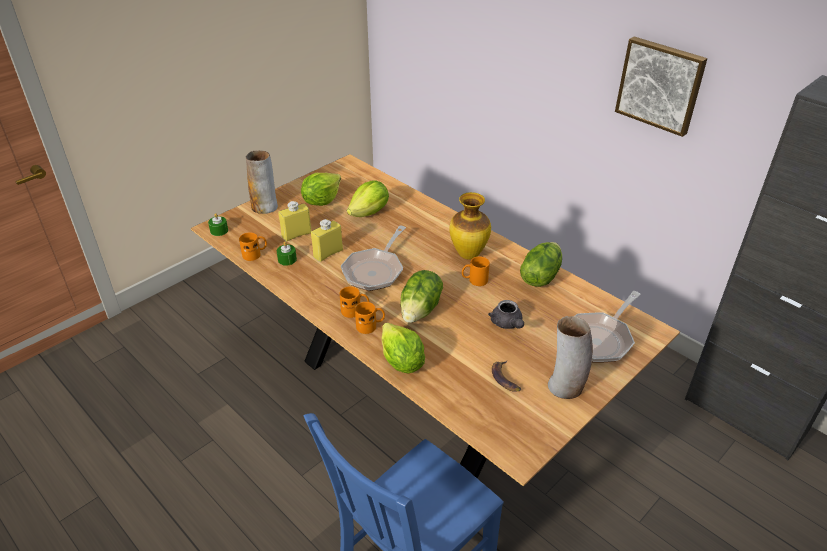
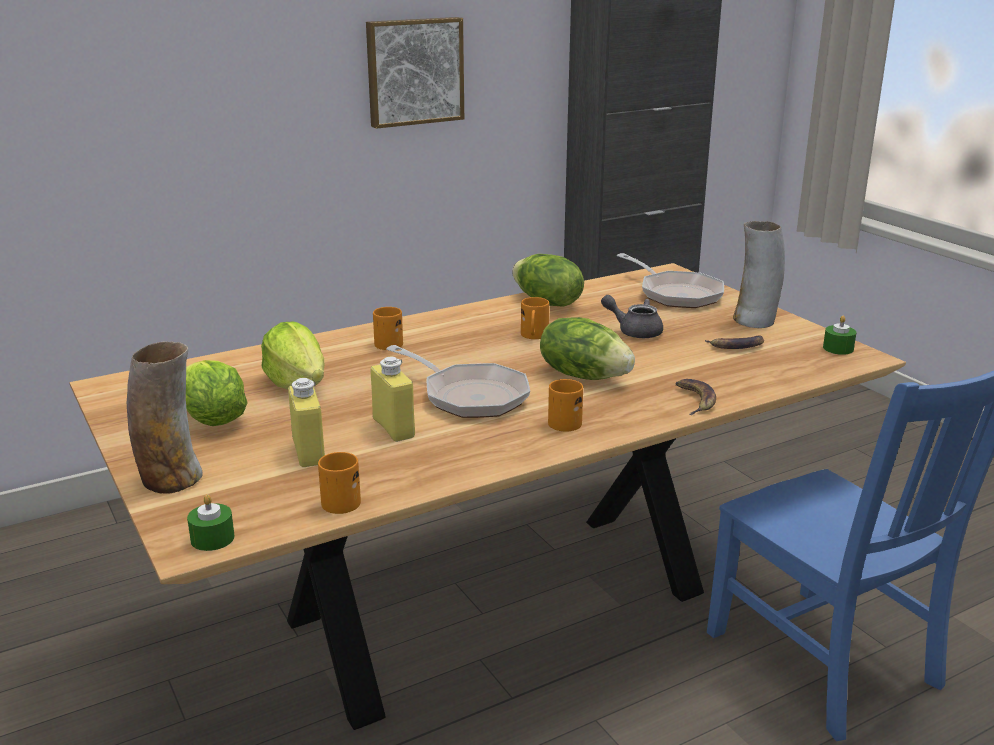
camera: 75 degrees left, 15 degrees down
green candle [277,242,297,266] -> green candle moved to [823,315,857,355]
orange mug [355,302,385,334] -> orange mug moved to [373,307,403,350]
lettuce [382,322,425,374] -> banana [675,379,716,415]
vase [449,192,491,260] -> none
grey teapot [488,300,524,329] -> grey teapot turned 150 degrees counterclockwise [601,295,663,338]

